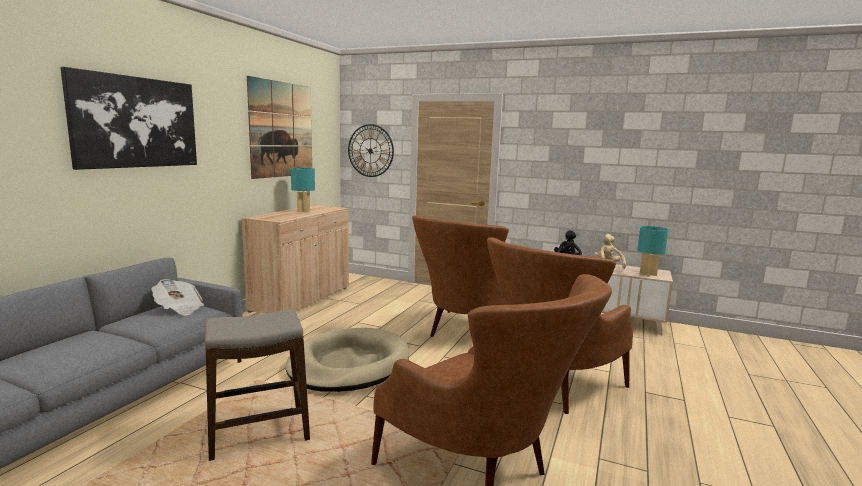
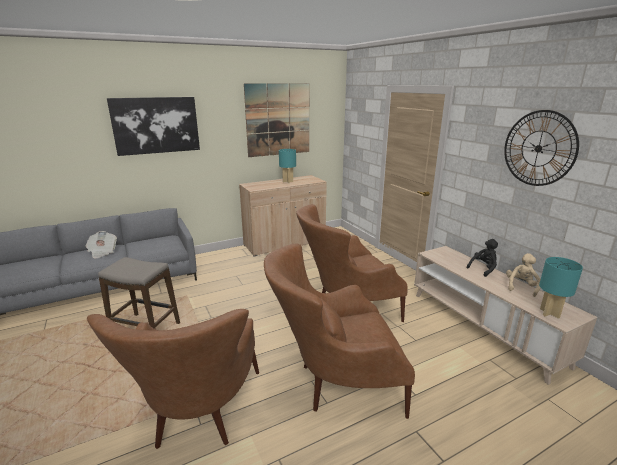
camera: 40 degrees right, 10 degrees up
newspaper [151,279,204,316] -> newspaper moved to [85,231,117,258]
beige dog bed [286,328,409,392] -> none
wall clock [348,124,394,177] -> wall clock moved to [504,110,579,186]

